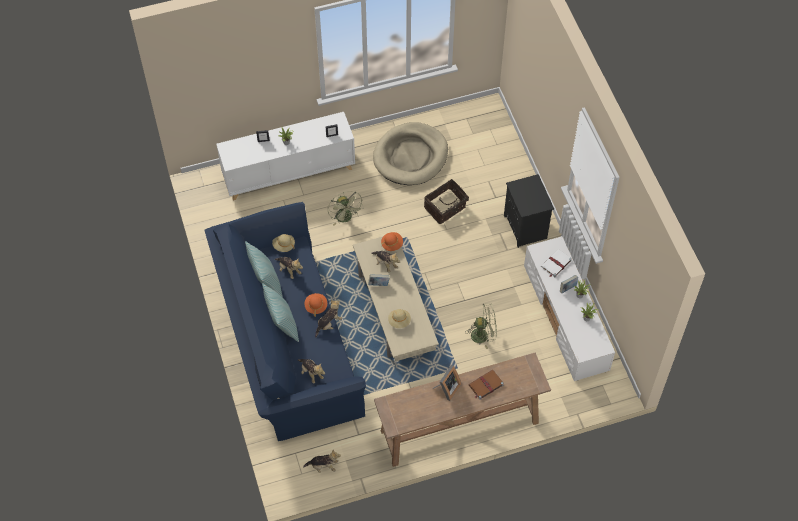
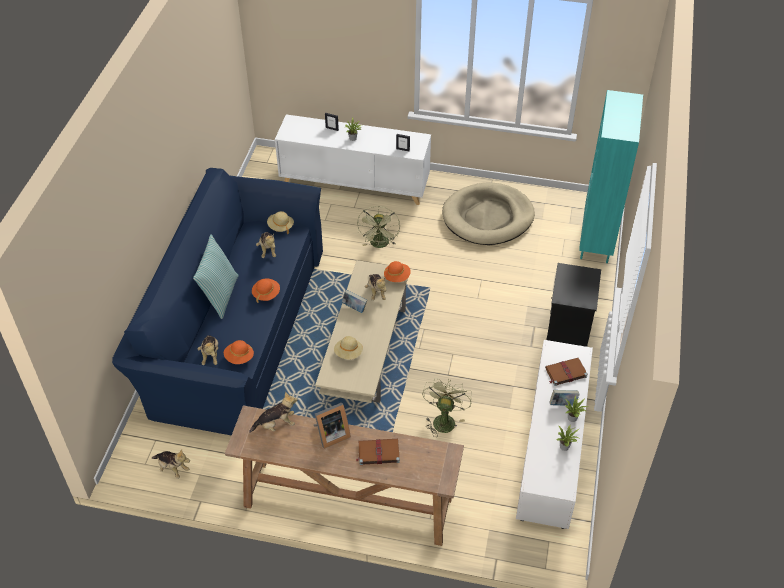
camera: 30 degrees right, 10 degrees down
pillow [245,241,283,298] -> none
plush toy [315,300,342,338] -> plush toy moved to [249,392,298,433]
basket [424,179,469,224] -> none
green fan [465,303,497,349] -> green fan turned 105 degrees counterclockwise [422,378,472,437]
white book [541,249,572,277] -> brown book [545,358,588,386]
none -> orange hat [224,340,254,364]
none -> turquoise bookcase [579,90,643,263]

